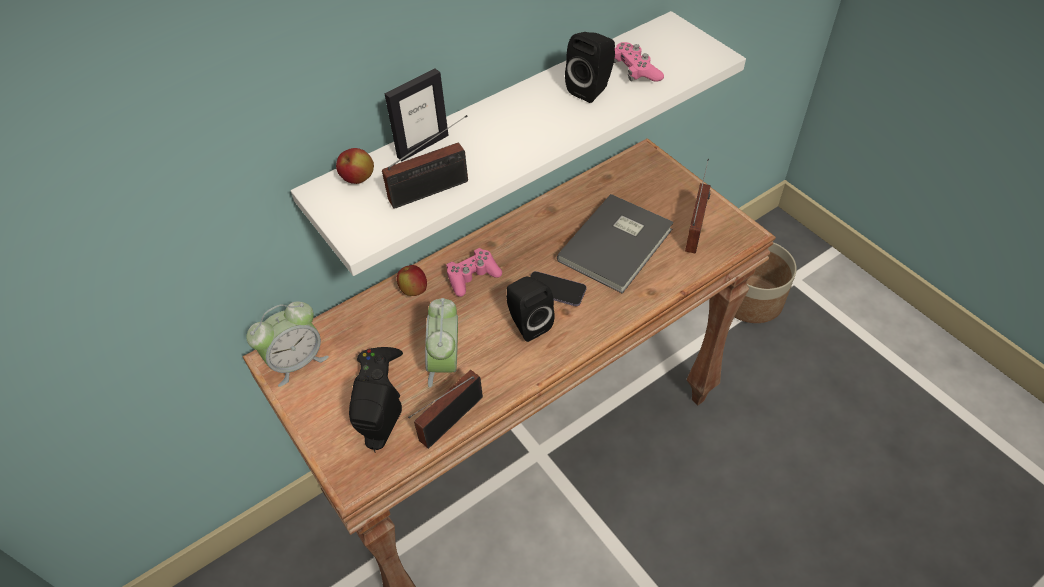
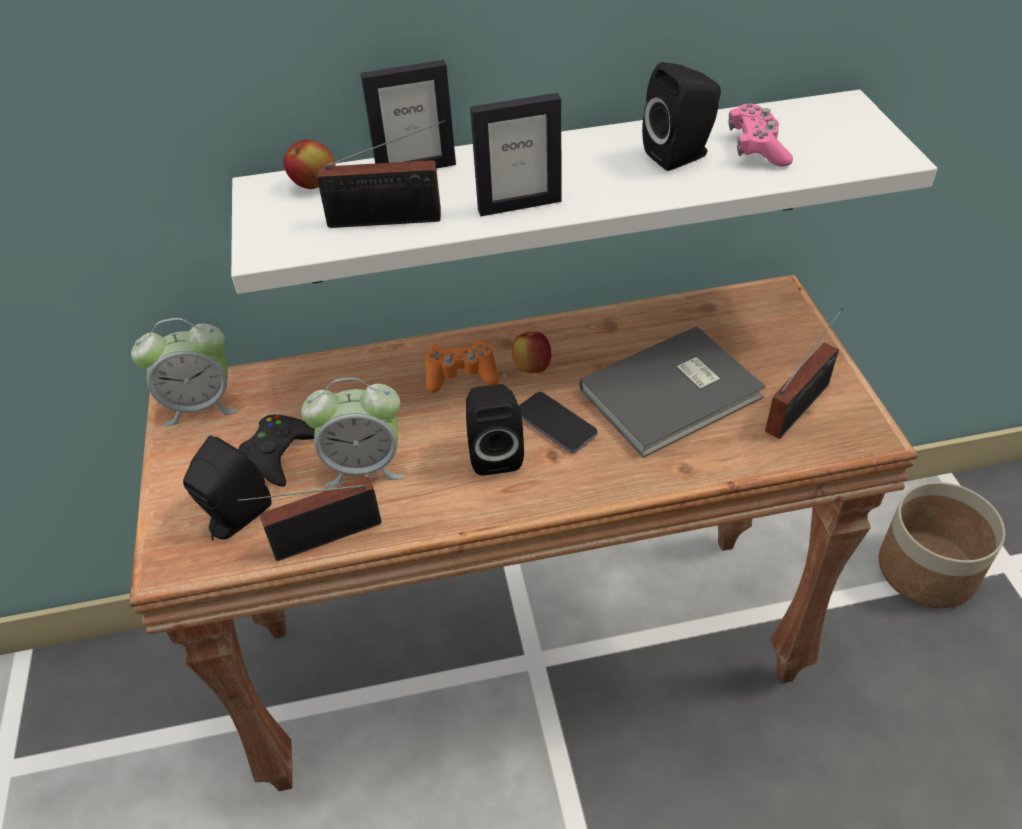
camera: 25 degrees right, 5 degrees down
apple [397,265,427,296] -> apple moved to [512,332,551,373]
alarm clock [425,298,458,388] -> alarm clock turned 120 degrees counterclockwise [301,378,404,487]
pink game controller [446,248,502,297] -> orange game controller [425,340,500,393]
none -> picture frame [470,93,562,216]

